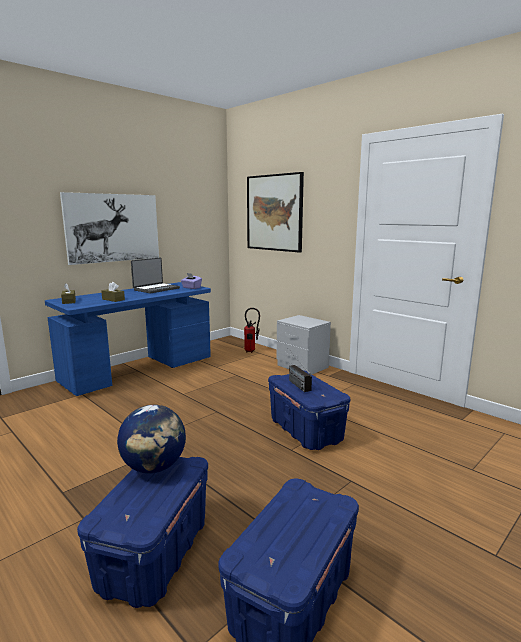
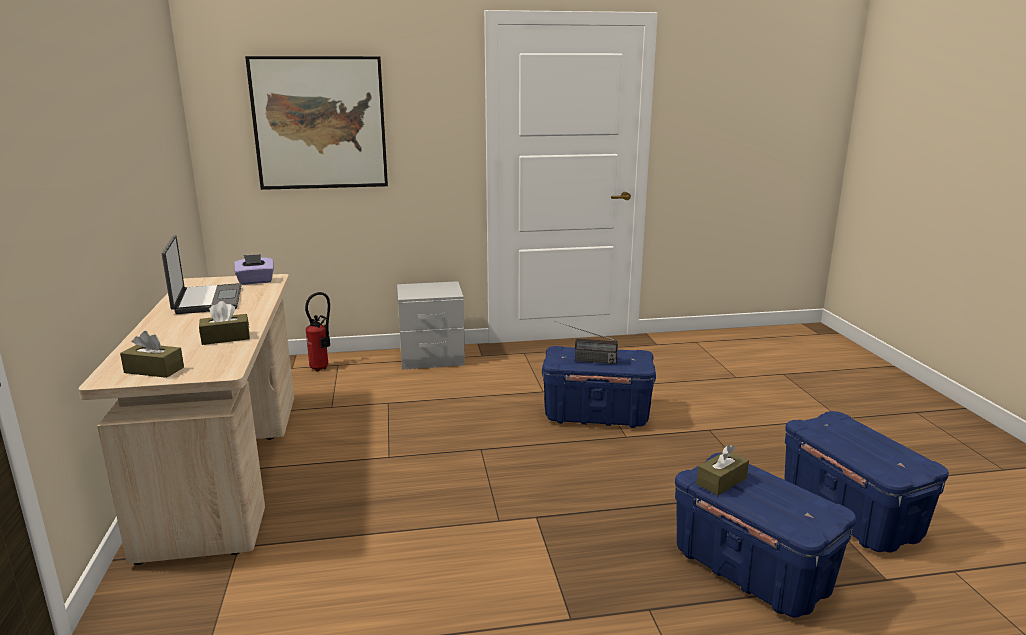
camera: 55 degrees left, 5 degrees up
blue desk [45,282,211,396] -> beige desk [78,274,294,565]
picture [60,192,159,265] -> none
globe [117,405,186,474] -> brown tissue box [697,445,749,495]

